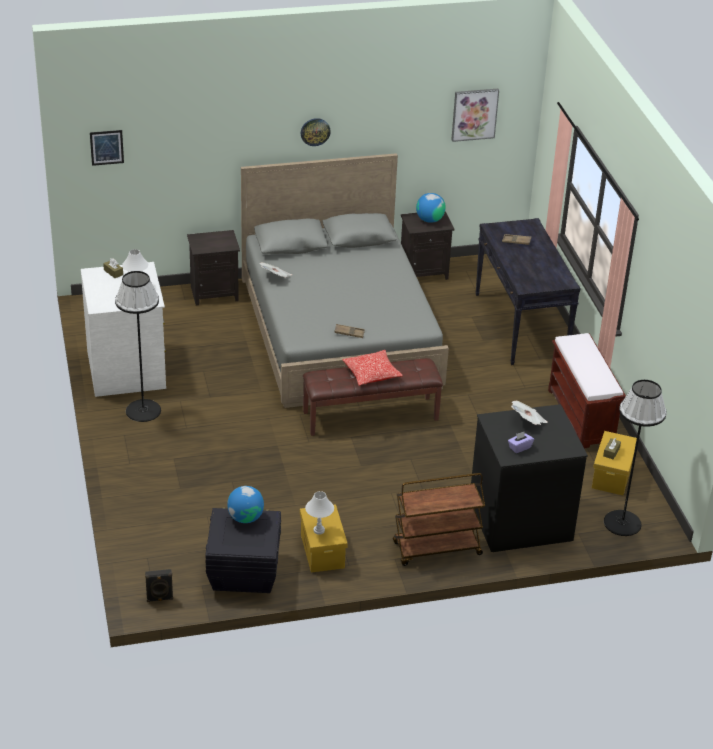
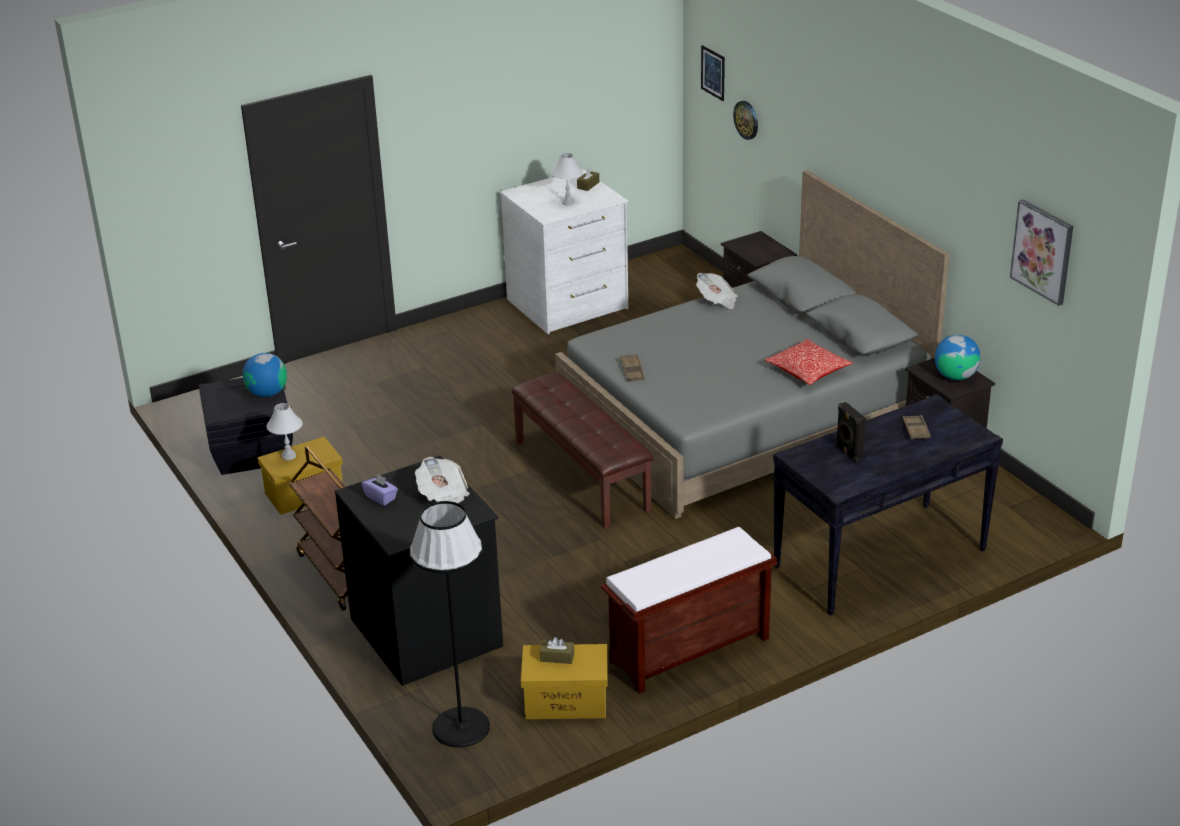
camera: 75 degrees right, 5 degrees down
black floor lamp [115,271,161,422] -> none
black speaker [145,569,173,602] -> black speaker moved to [836,402,866,462]
wall clock [301,118,331,146] -> wall clock moved to [733,101,758,140]
pillow [342,350,403,386] -> pillow moved to [764,339,853,385]

